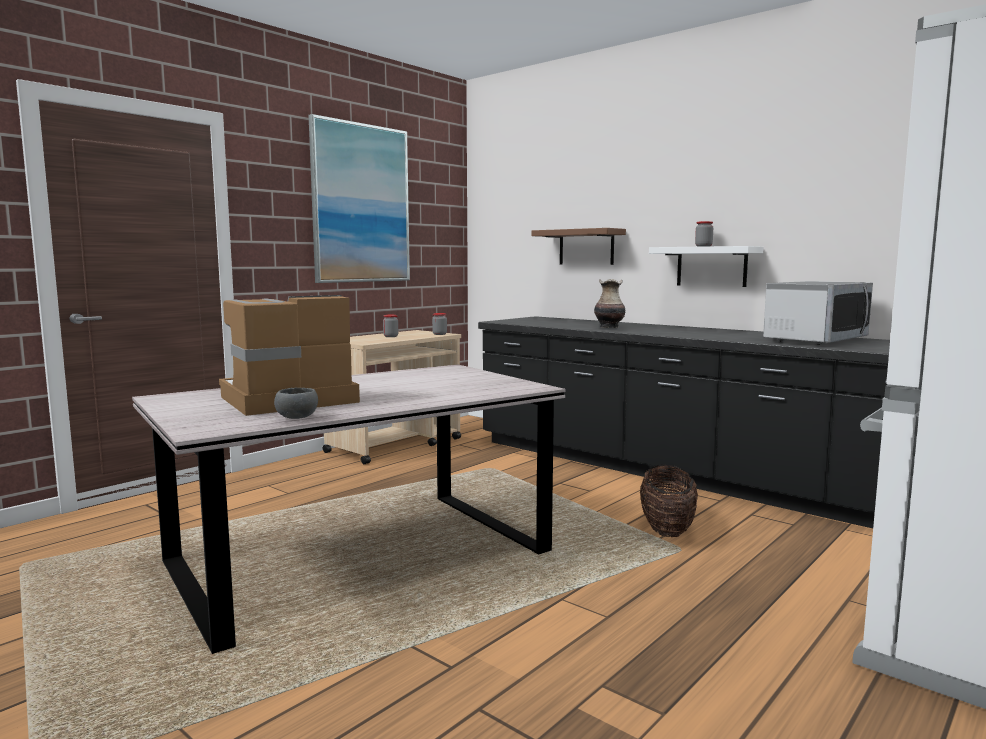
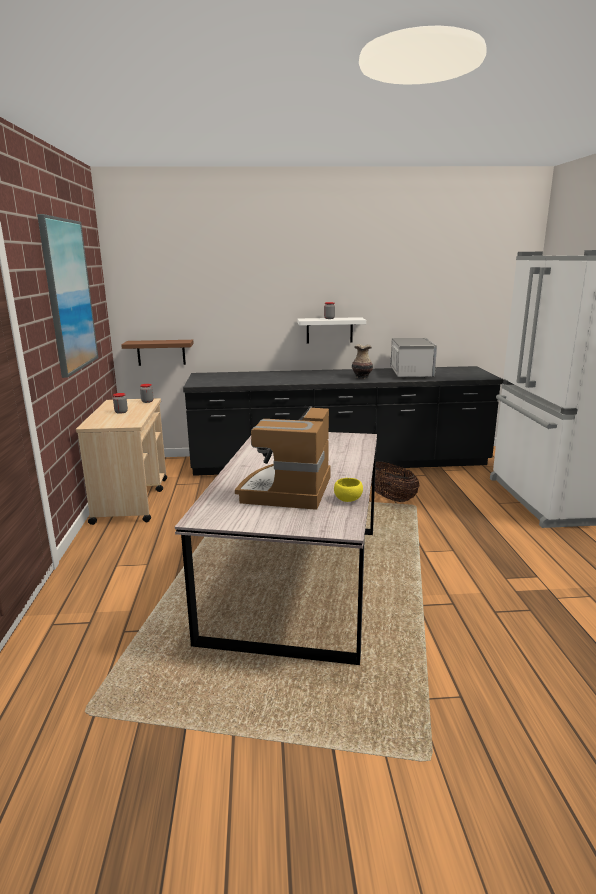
camera: 45 degrees left, 10 degrees up
grey bowl [274,388,318,419] -> yellow bowl [334,478,363,502]
brown shelf [532,228,626,265] -> brown shelf moved to [121,340,194,366]
vase [594,279,625,328] -> vase moved to [352,344,373,379]

